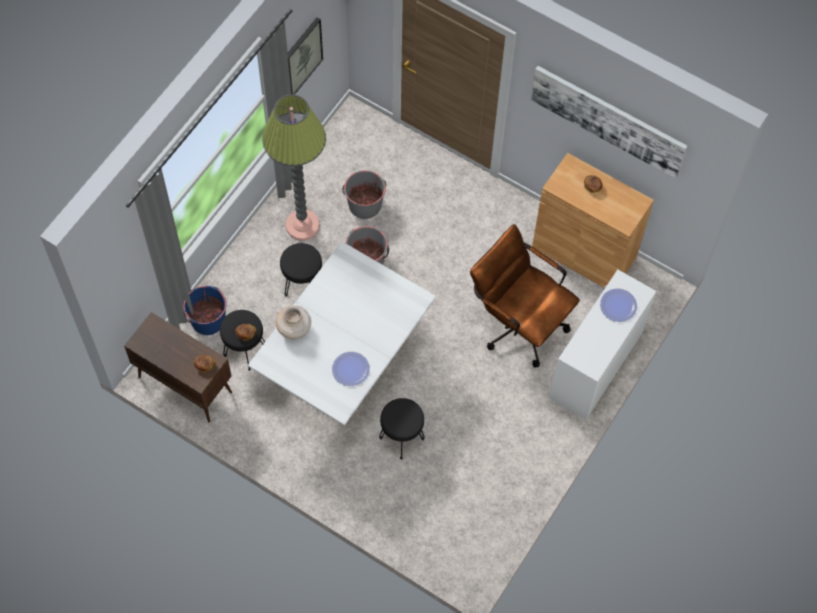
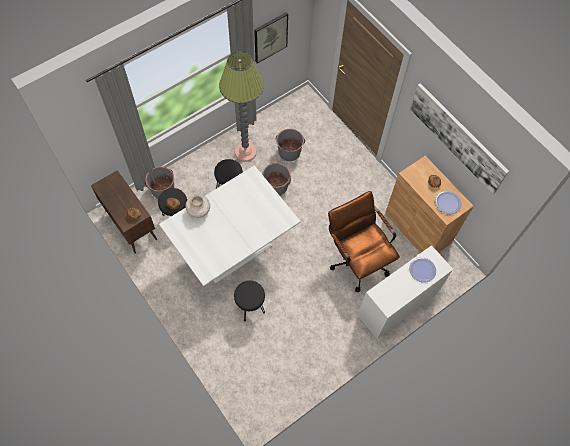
camera: 20 degrees right, 0 degrees up
blue bucket [183,286,227,335] -> grey bucket [145,167,174,199]
plate [332,352,370,386] -> plate moved to [435,191,462,214]

